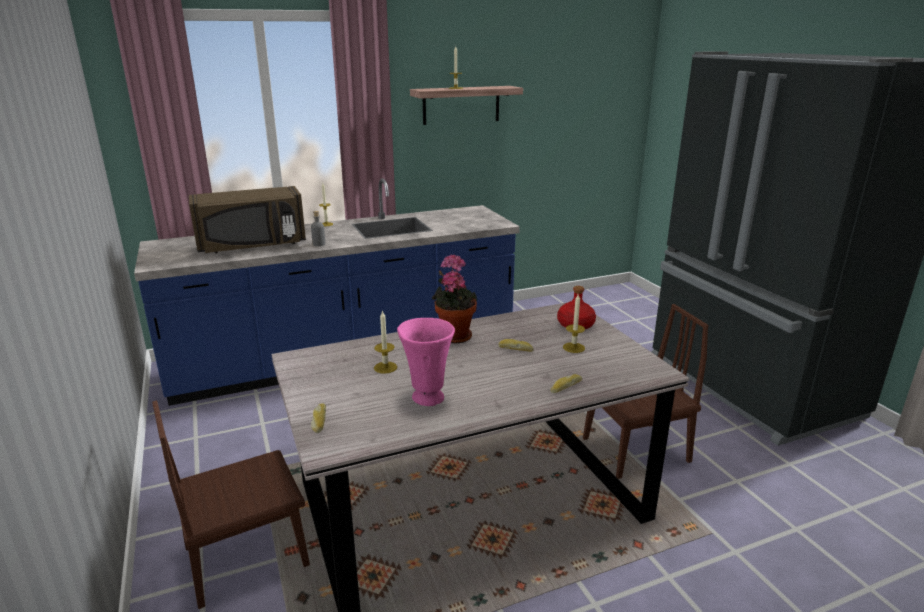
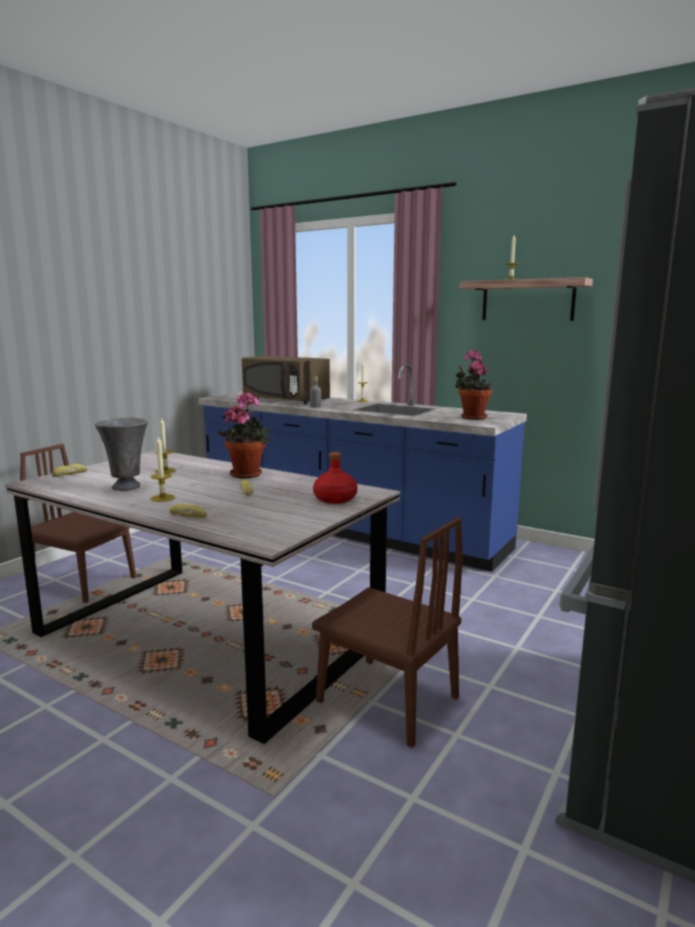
camera: 55 degrees right, 10 degrees down
pink vase [397,318,455,406] -> grey vase [95,417,148,491]
candle [563,294,585,353] -> candle moved to [151,436,175,502]
none -> potted plant [455,350,492,420]

